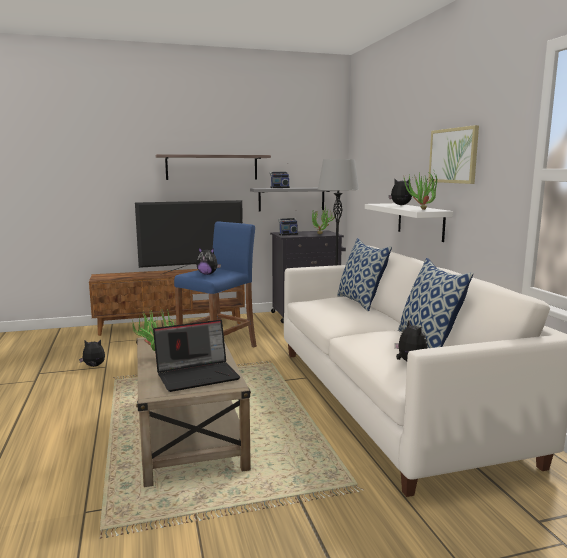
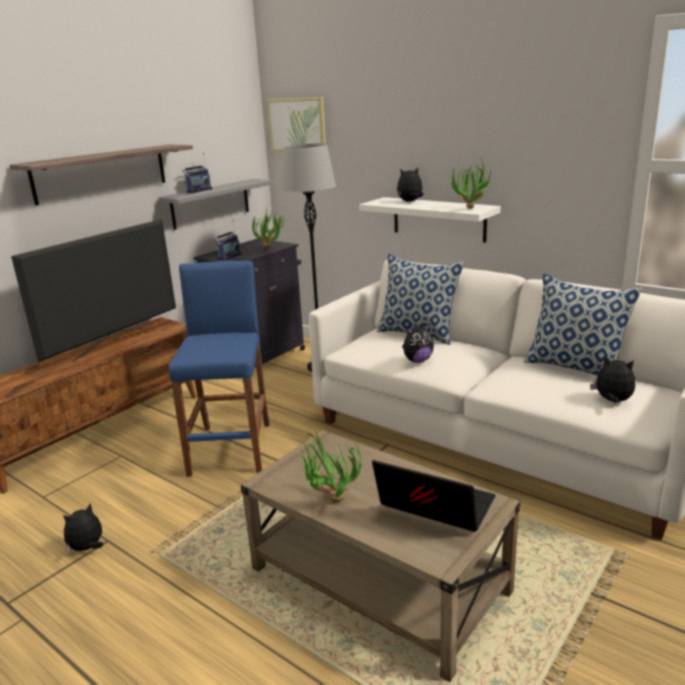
camera: 35 degrees left, 10 degrees up
laptop [153,320,240,392] -> laptop turned 90 degrees counterclockwise [372,460,496,532]
plush toy [196,248,221,275] -> plush toy moved to [402,324,434,363]
picture [428,125,479,184] -> picture moved to [267,97,326,152]

